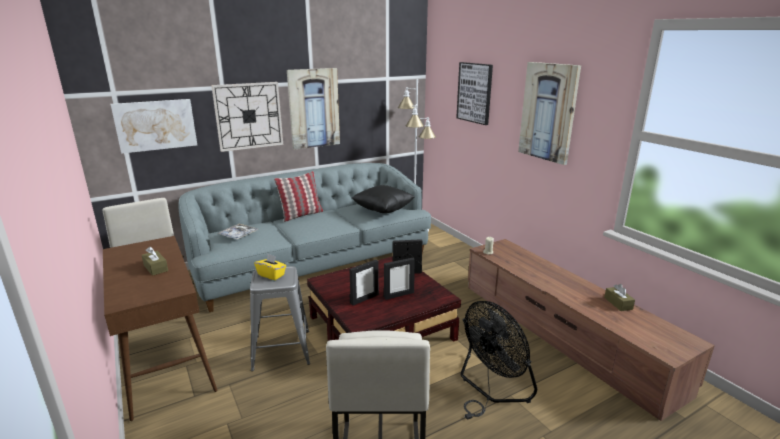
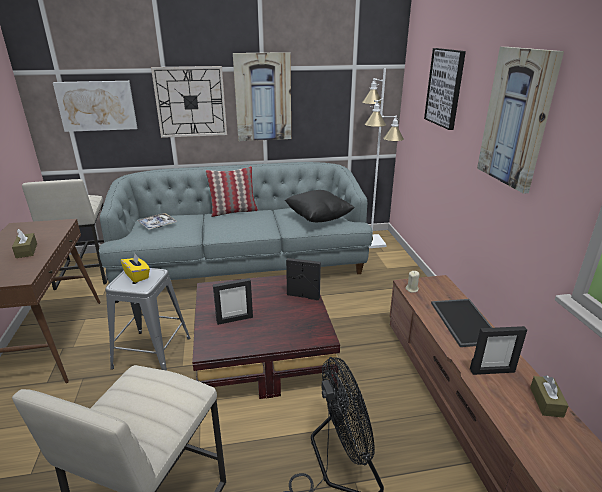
camera: 20 degrees right, 5 degrees up
picture frame [383,258,415,300] -> picture frame moved to [470,326,527,375]
none -> tray [431,299,493,347]

